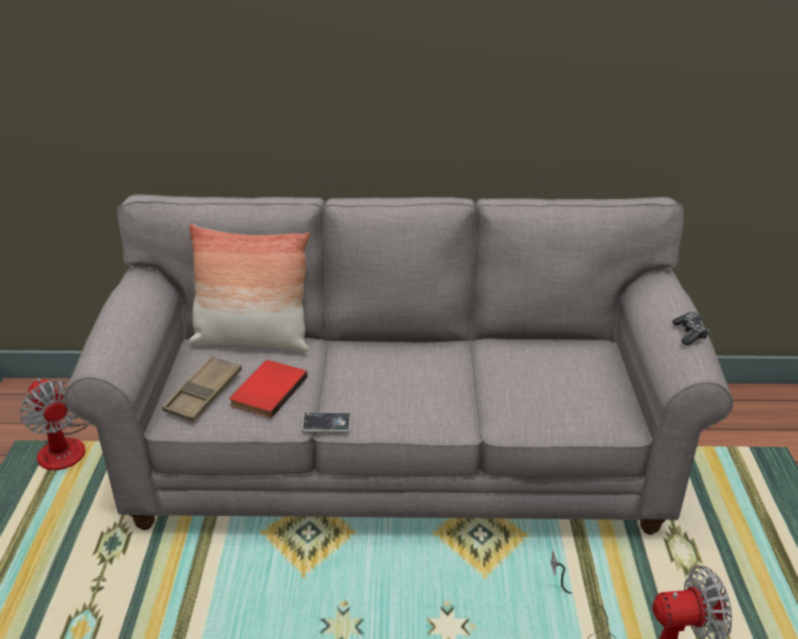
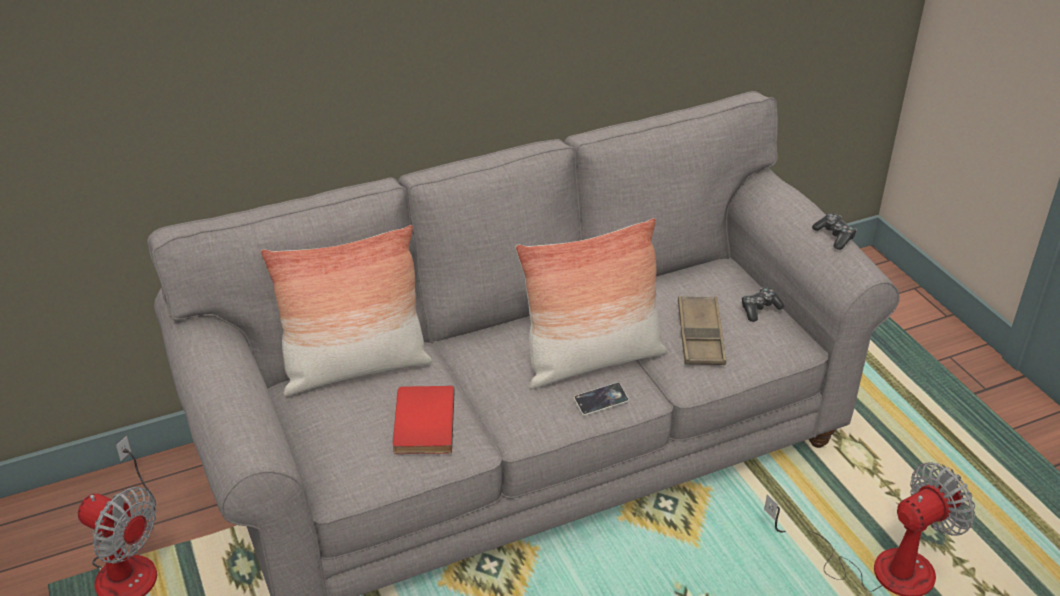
camera: 25 degrees left, 5 degrees up
brown tray [162,356,242,422] -> brown tray moved to [678,296,726,365]
phone [302,412,350,431] -> phone moved to [574,382,629,416]
none -> pillow [516,218,667,389]
none -> game controller [742,288,785,322]

